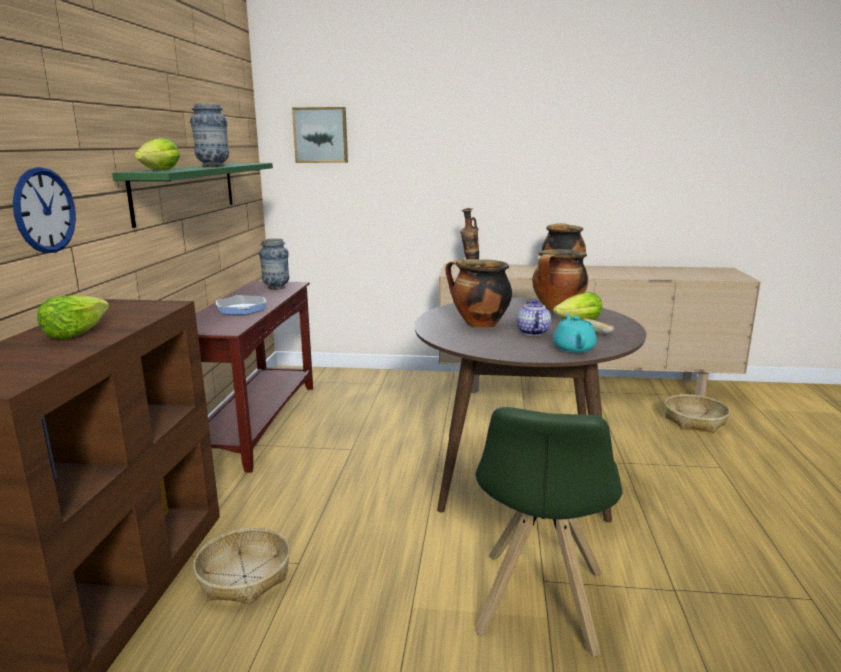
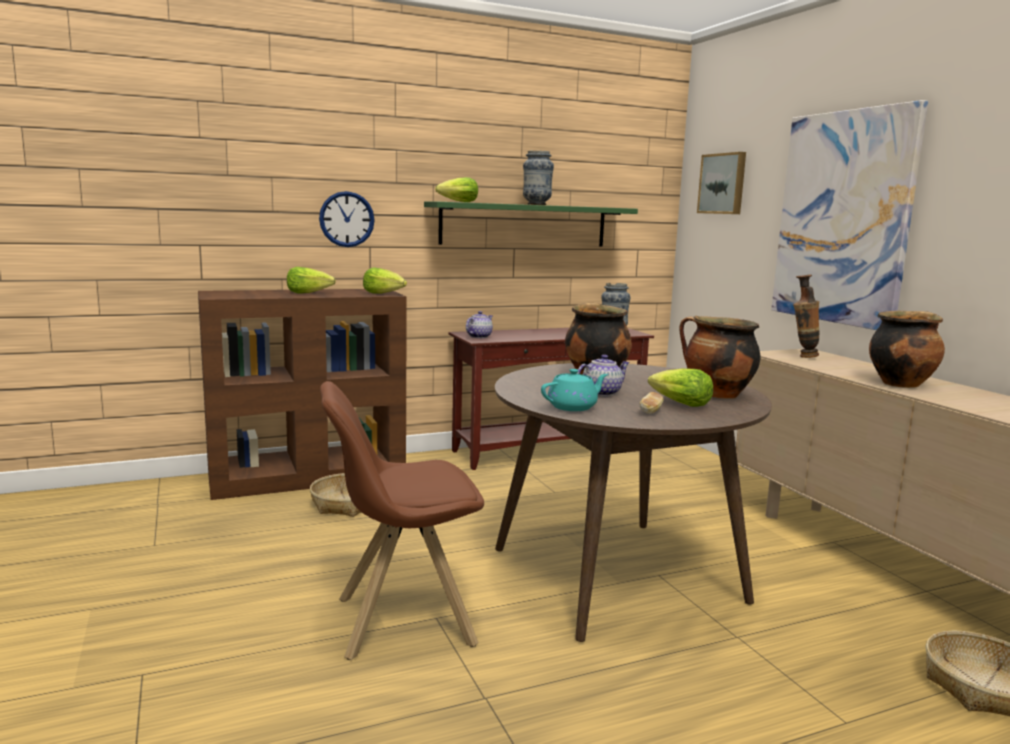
camera: 60 degrees right, 5 degrees down
frying pan [216,295,266,315] -> none
green chair [474,407,623,657] -> brown chair [320,381,484,660]
none -> lettuce [363,267,407,294]
none -> teapot [466,311,493,338]
none -> picture [771,100,928,330]

